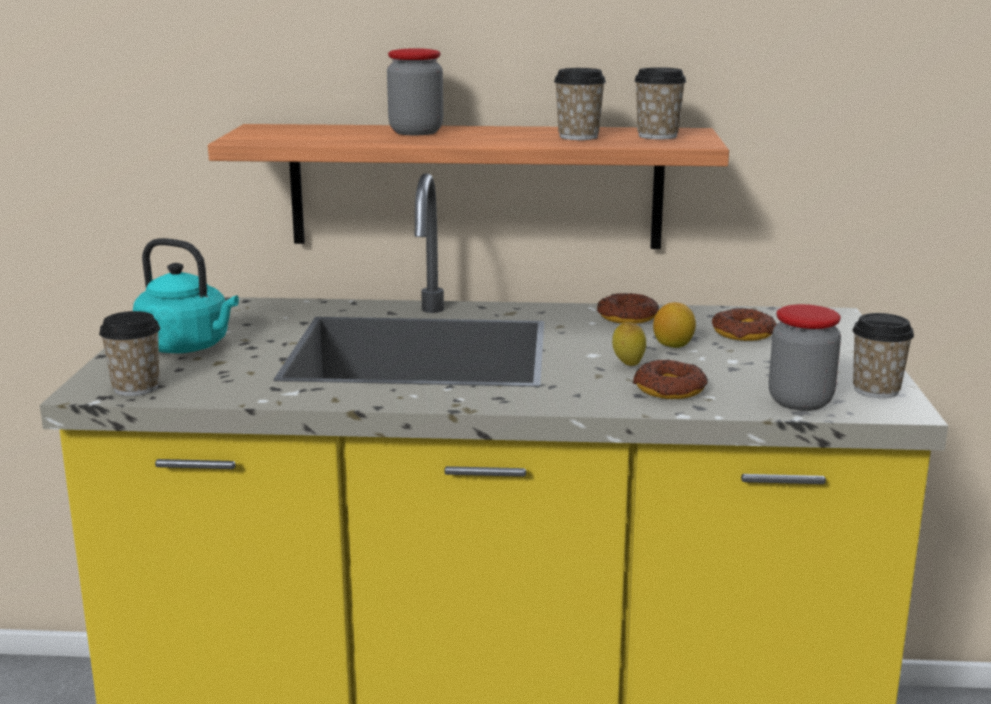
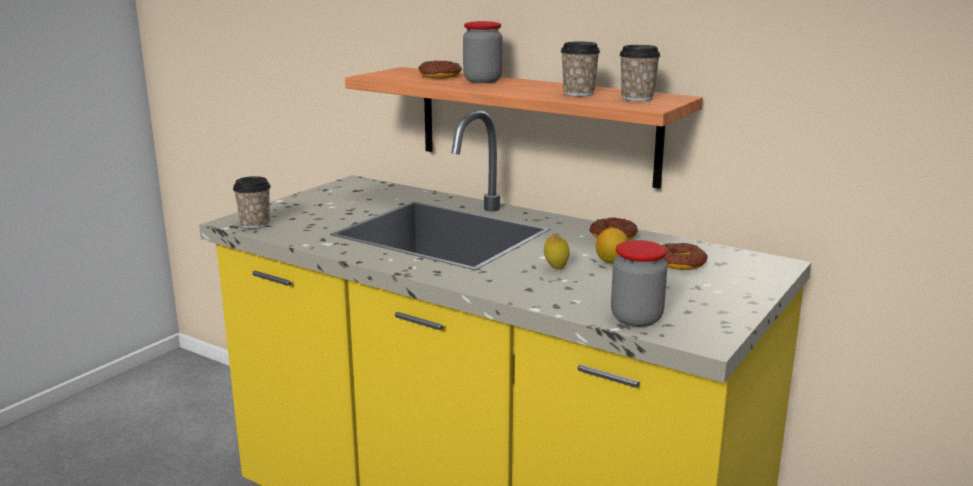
camera: 30 degrees right, 0 degrees up
turquoise kettle [133,238,239,353] -> none
donut [633,360,708,399] -> donut moved to [418,61,462,78]
cup [853,313,914,398] -> none

